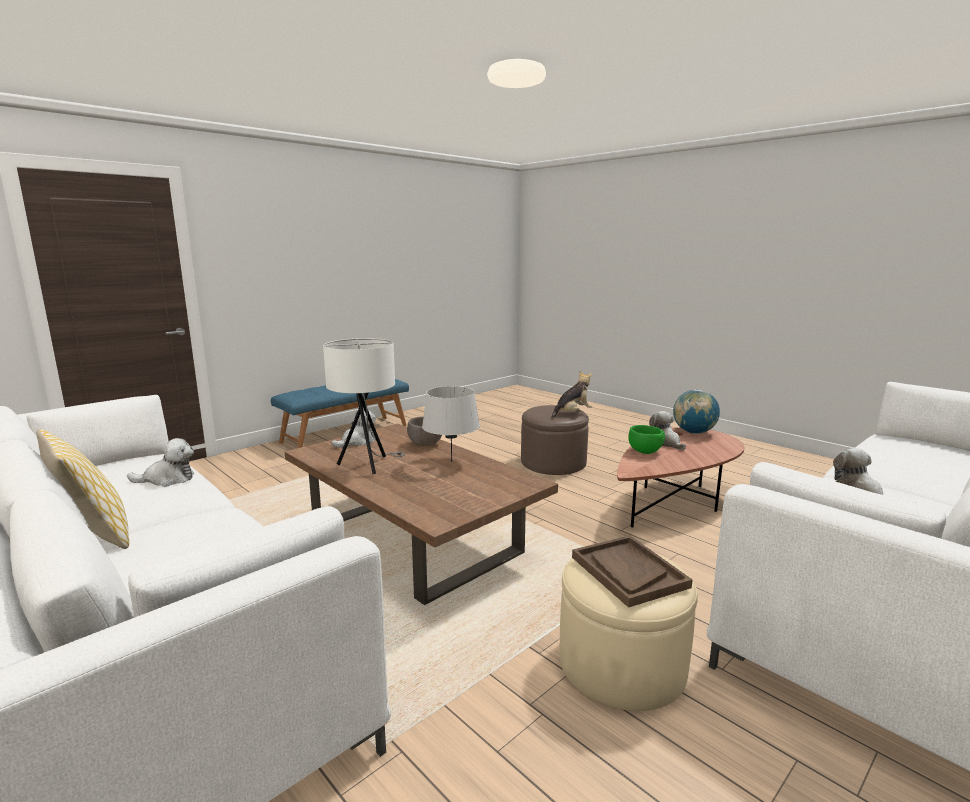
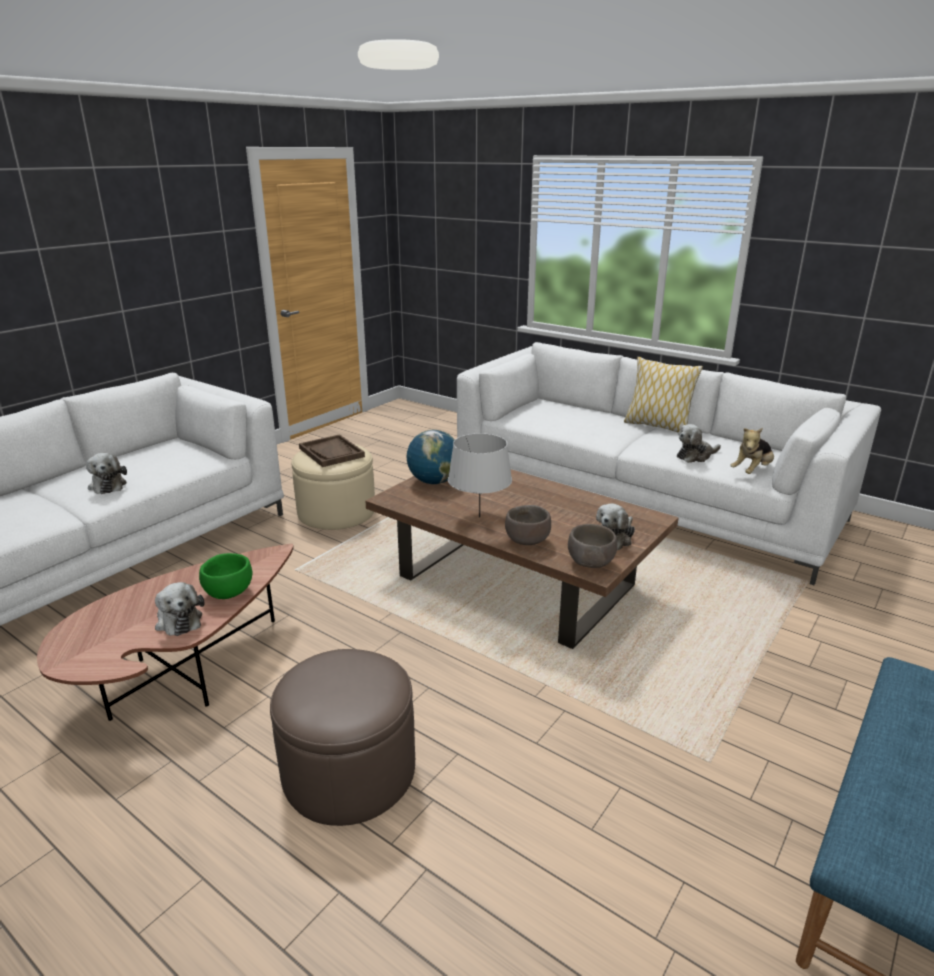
camera: 170 degrees right, 10 degrees up
white table lamp [323,338,405,474] -> none
plush toy [551,371,592,418] -> plush toy moved to [730,428,774,474]
globe [673,390,720,434] -> globe moved to [406,430,455,484]
none -> brown bowl [568,524,617,568]

